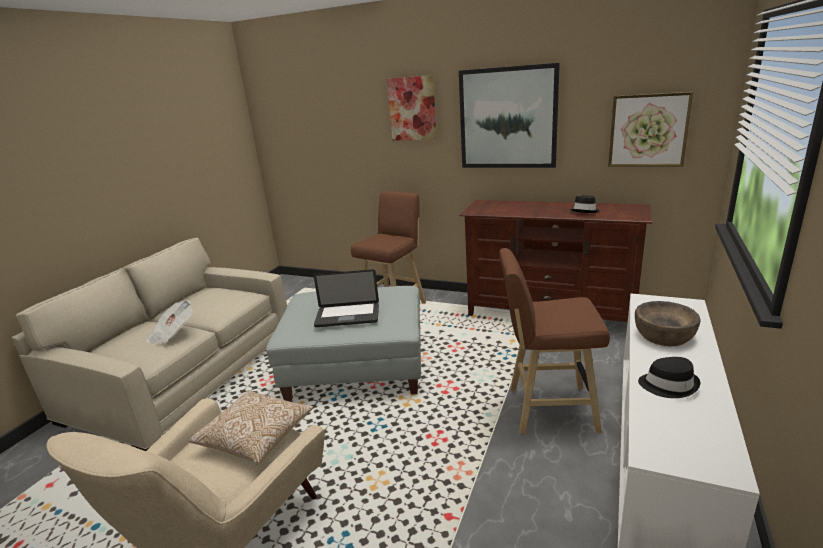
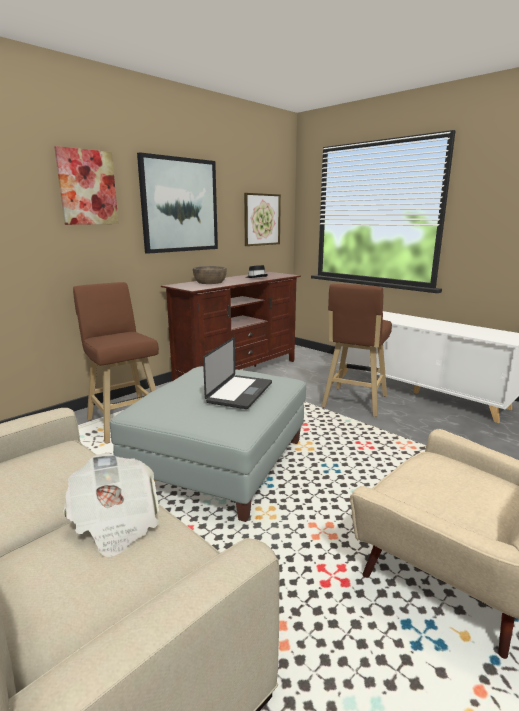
camera: 70 degrees left, 5 degrees down
pillow [189,390,314,465] -> none
brown bowl [635,301,700,346] -> brown bowl moved to [193,266,227,284]
black hat [638,357,700,398] -> none

